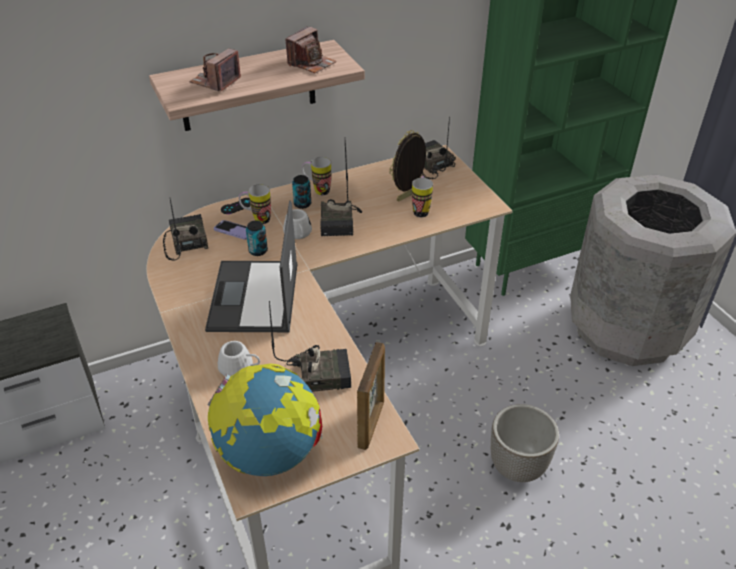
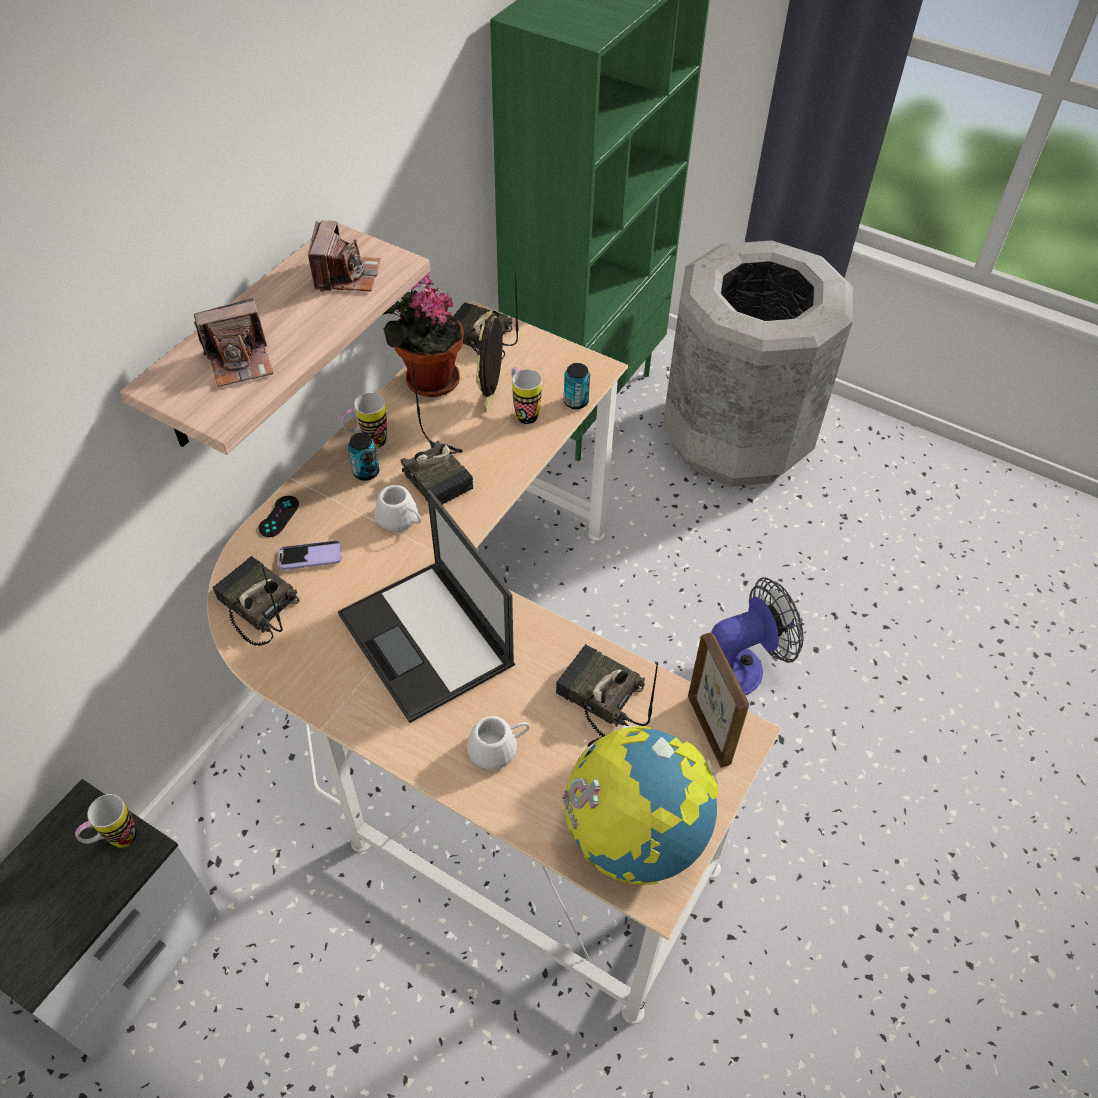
camera: 35 degrees left, 10 degrees up
camera [190,48,241,91] -> camera turned 105 degrees counterclockwise [194,298,273,387]
mug [239,184,271,224] -> mug moved to [75,794,137,848]
can [246,221,268,256] -> can moved to [564,363,590,409]
radio [269,301,351,392] -> radio turned 105 degrees counterclockwise [556,644,658,736]
planter [491,404,559,482] -> fan [711,577,804,695]
none -> potted plant [382,272,464,397]

